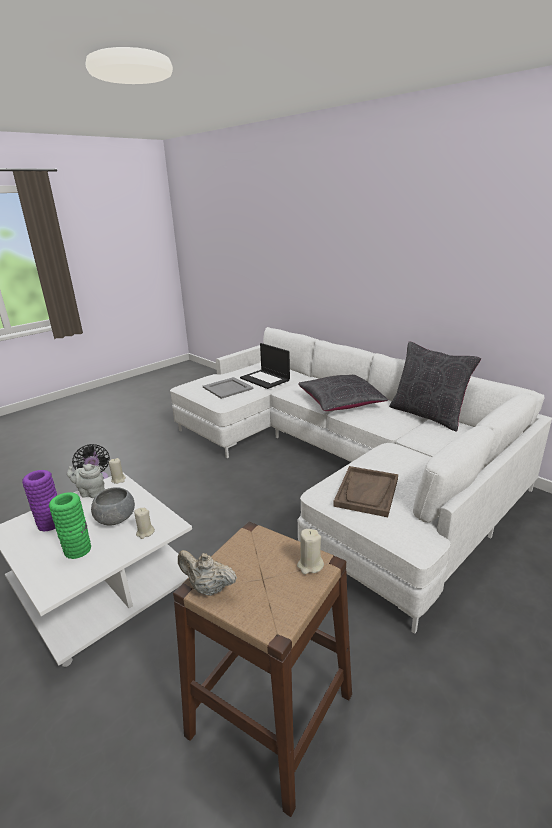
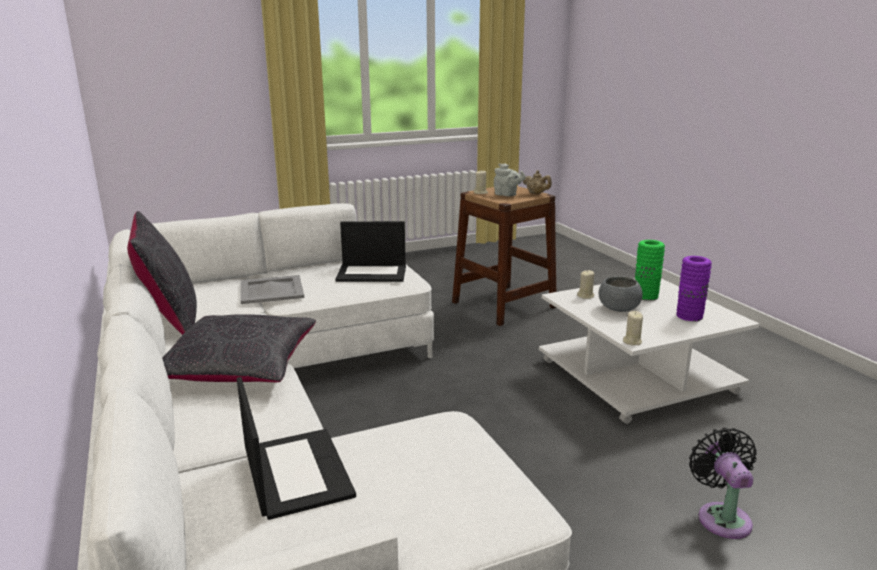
camera: 160 degrees left, 5 degrees down
grey teapot [67,464,105,498] -> grey teapot moved to [494,163,525,196]
grey tray [203,377,254,399] -> grey tray moved to [241,275,304,304]
brown tray [333,466,398,517] -> laptop [335,221,406,282]

